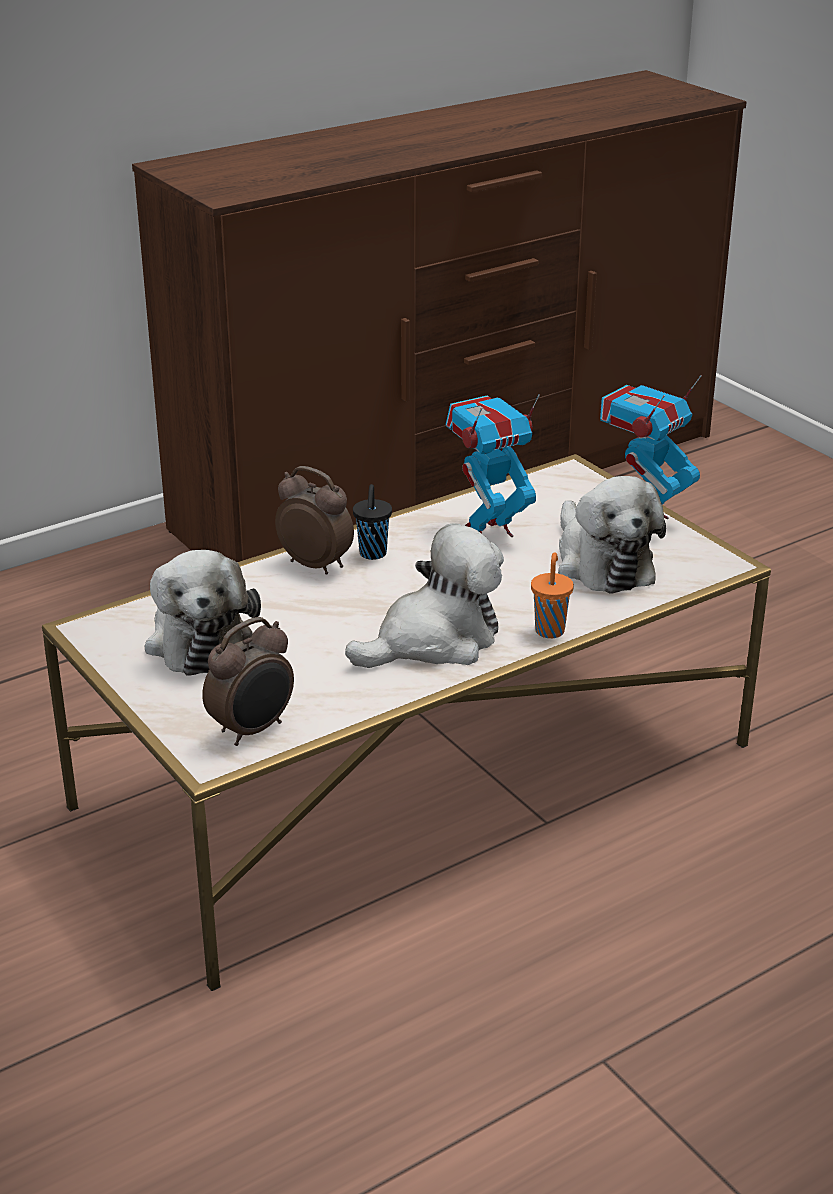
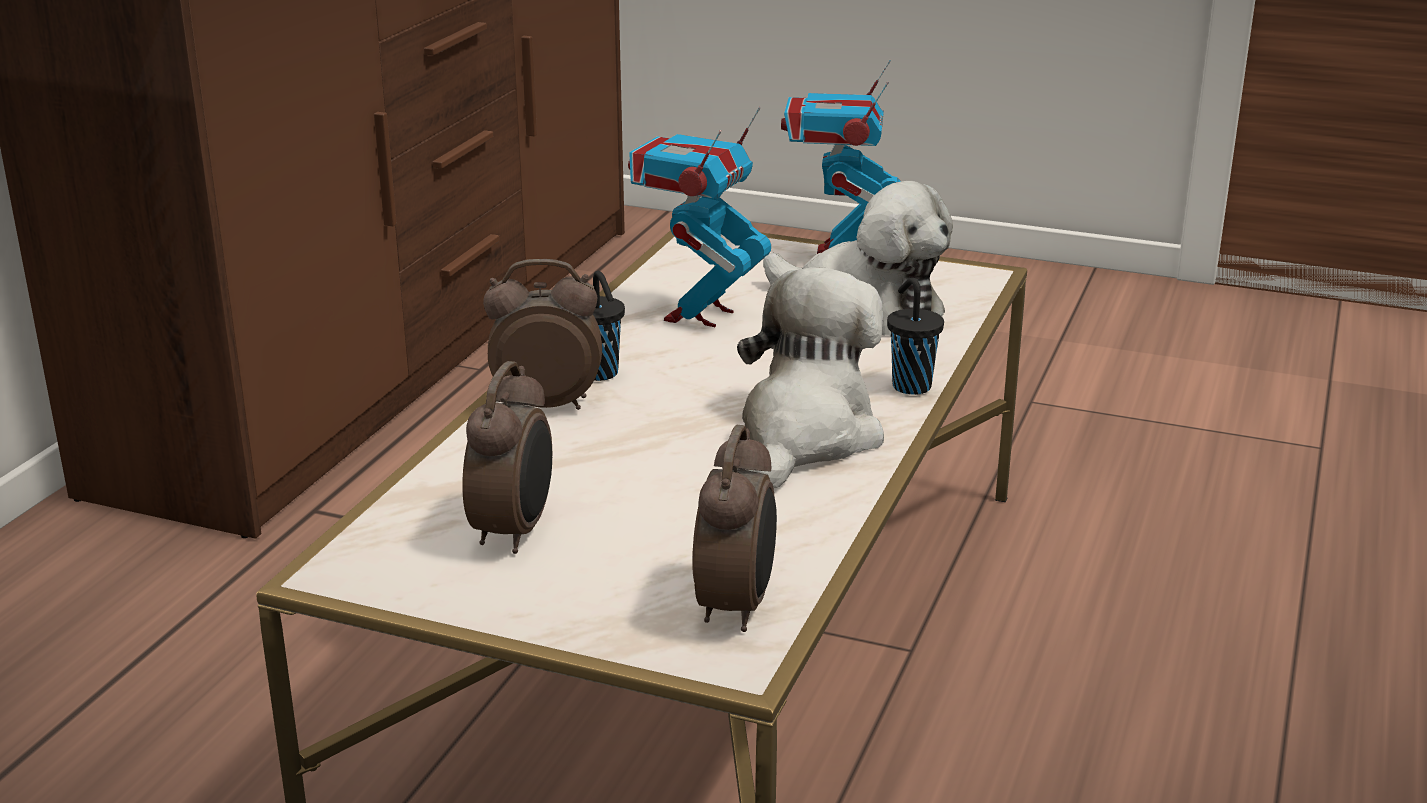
camera: 35 degrees left, 5 degrees down
plush toy [144,550,261,676] -> alarm clock [462,361,552,554]
orange cup [531,552,574,638] -> black cup [887,278,944,395]

